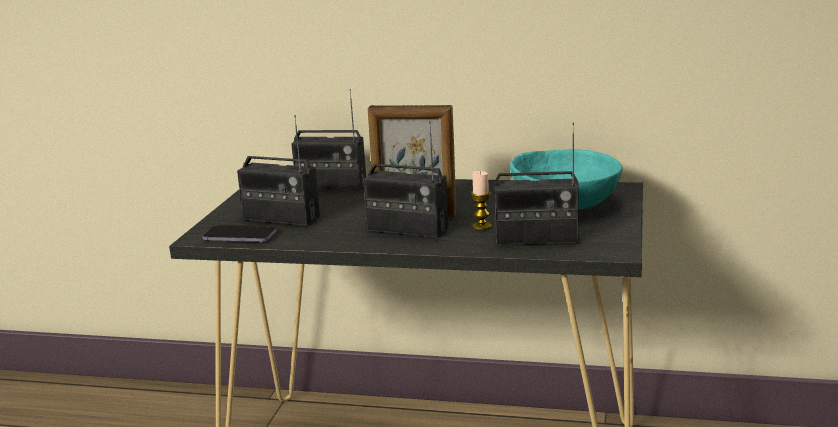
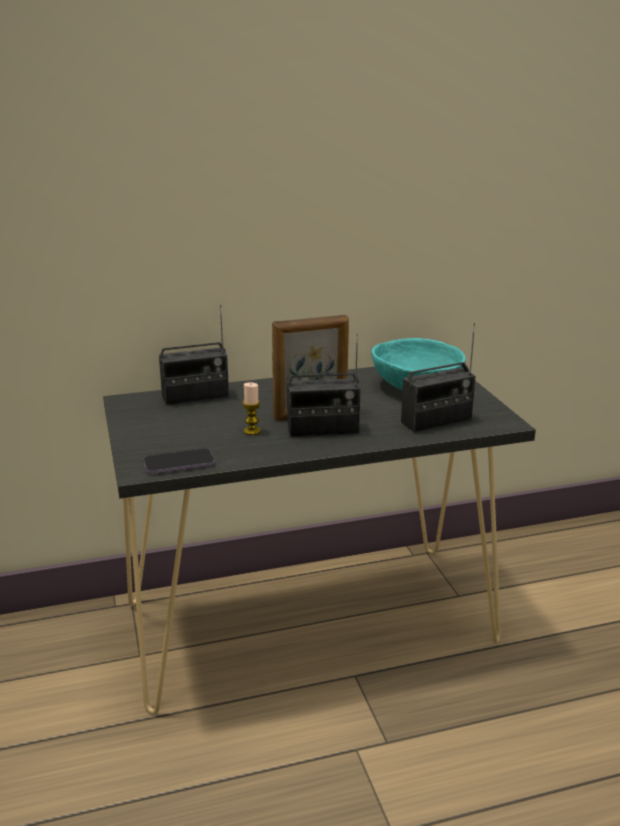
camera: 30 degrees left, 5 degrees up
radio [237,115,320,226] -> none
candle [471,171,492,230] -> candle moved to [242,382,261,435]

